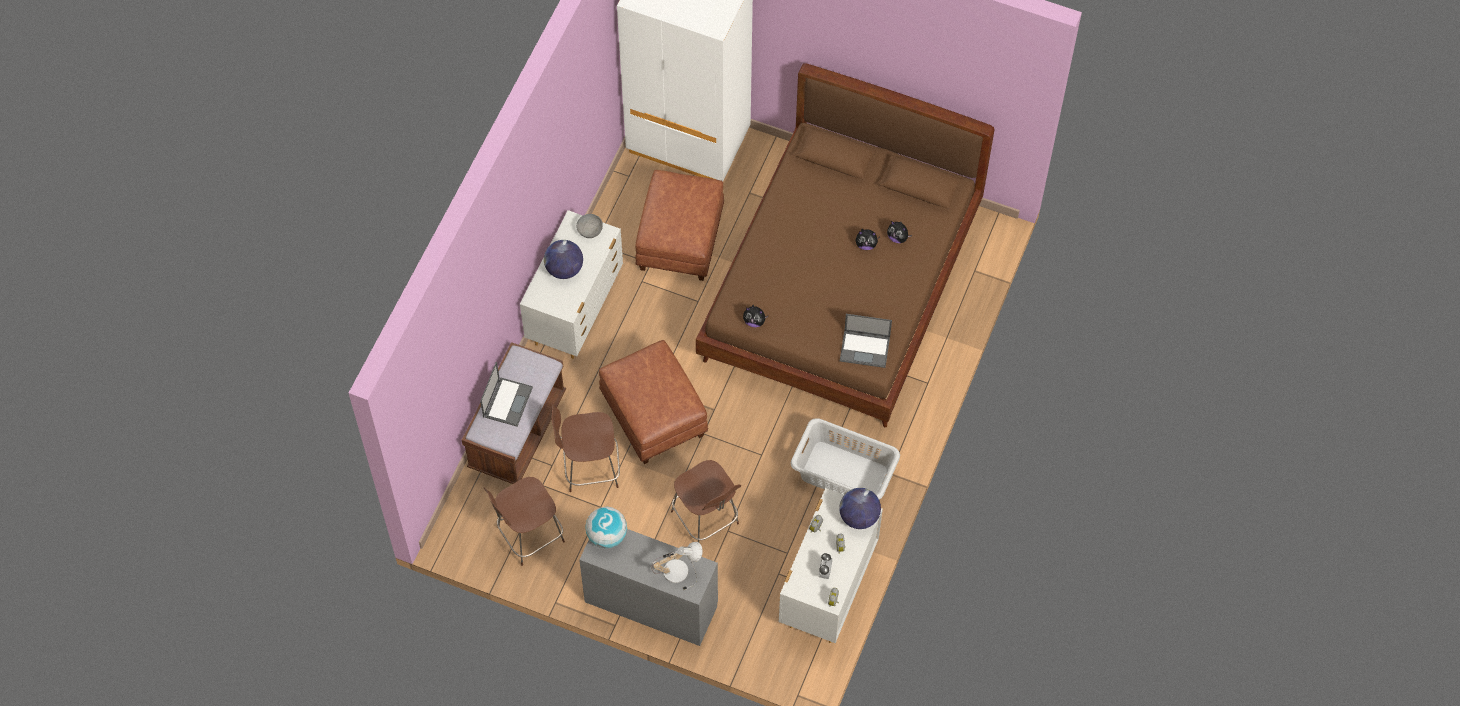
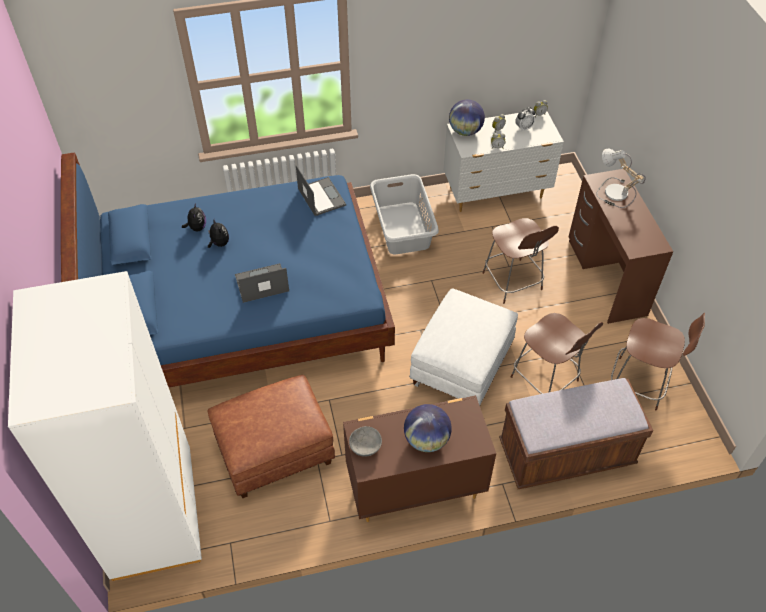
camera: 125 degrees left, 10 degrees down
laptop [480,362,533,427] -> laptop moved to [235,263,289,303]
white dresser [520,210,623,359] -> brown dresser [343,395,496,522]
grey desk [579,529,718,646] -> brown desk [569,169,673,324]
globe [585,507,627,548] -> none
brown ottoman [599,340,708,464] -> white ottoman [409,288,518,406]
brown chair [671,460,741,542] -> brown chair turned 135 degrees clockwise [483,218,559,304]
brown bed [696,63,995,427] -> blue bed [61,153,395,388]
plush toy [743,305,769,327] -> none

